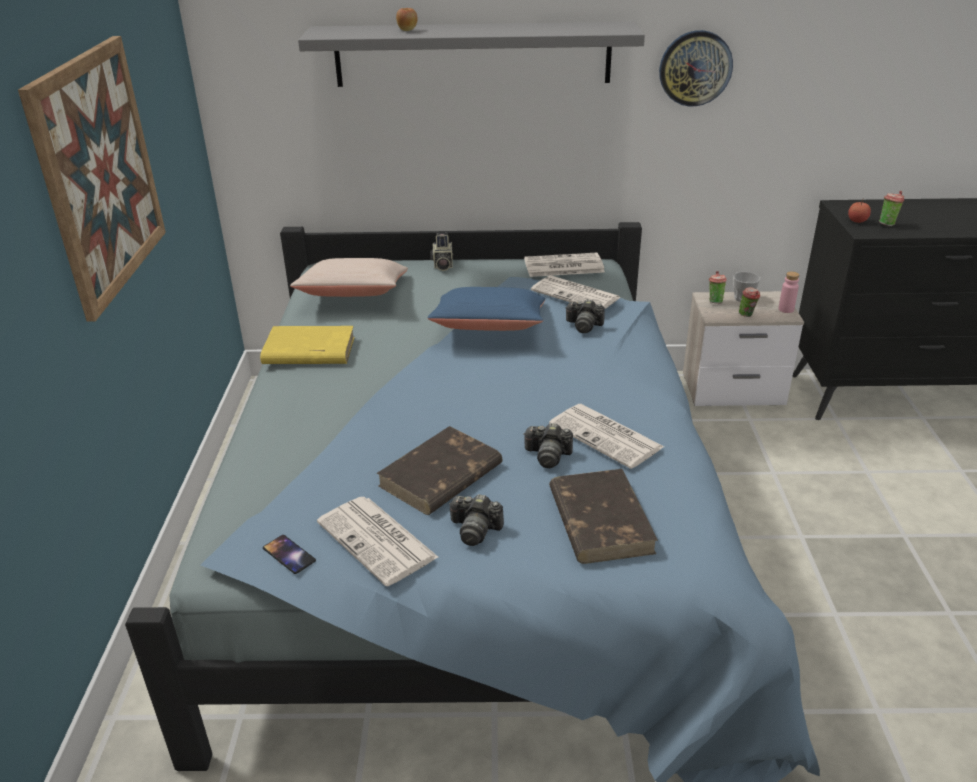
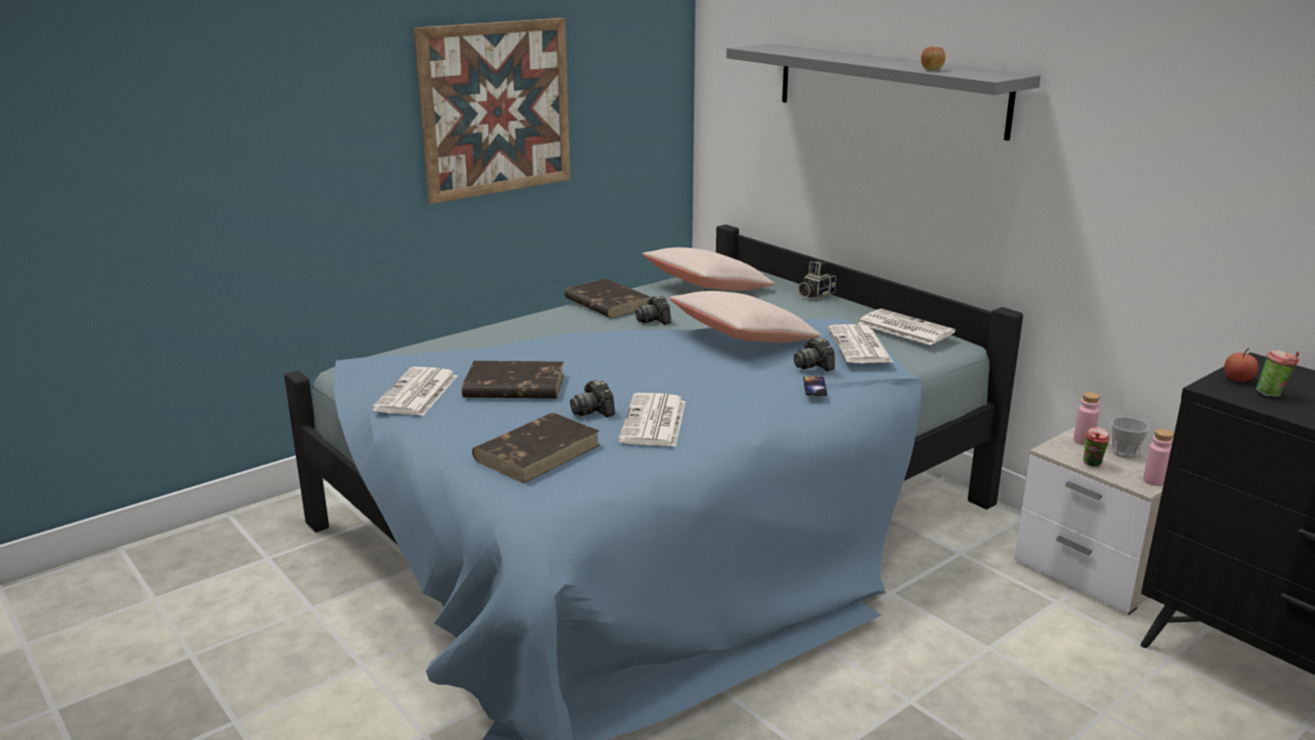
camera: 50 degrees right, 10 degrees down
yellow book [260,326,355,364] -> brown book [564,279,650,318]
phone [263,535,316,574] -> phone moved to [803,376,827,396]
apple [396,8,418,31] -> apple moved to [921,47,946,70]
blue pillow [428,287,545,331] -> beige pillow [669,291,821,343]
camera [449,494,504,546] -> camera moved to [635,296,671,325]
wall clock [659,30,733,106] -> none
cup [709,271,727,304] -> pink bottle [1073,392,1100,445]

